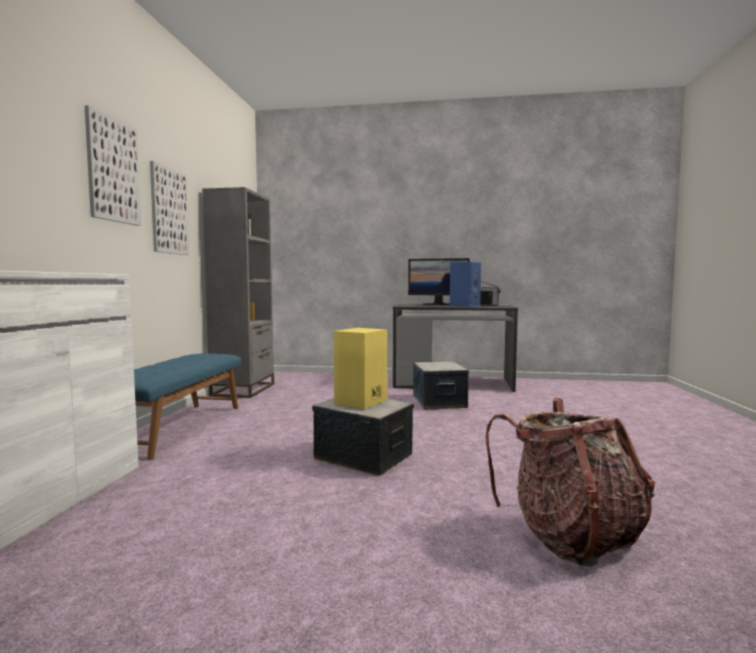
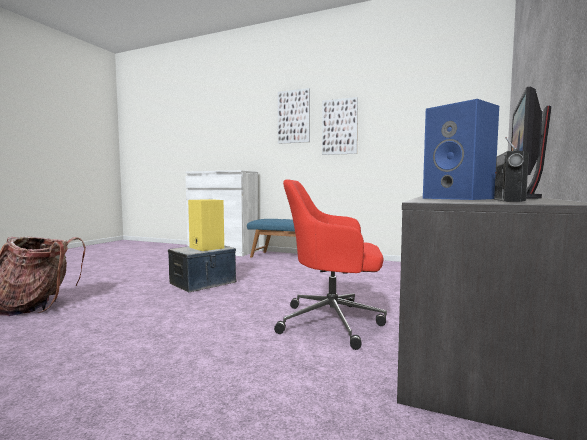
camera: 105 degrees right, 0 degrees up
grey bookcase [202,187,274,398] -> none
storage box [413,361,469,409] -> red office chair [274,179,387,350]

